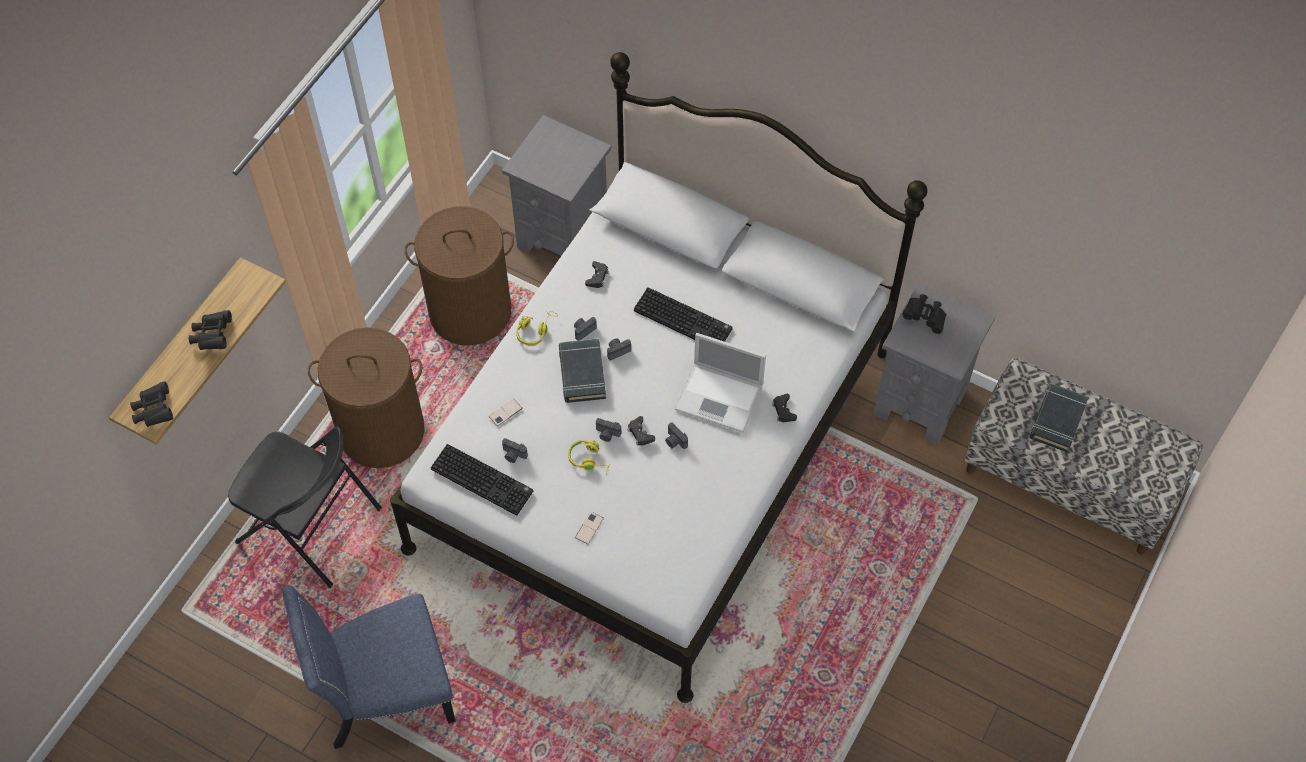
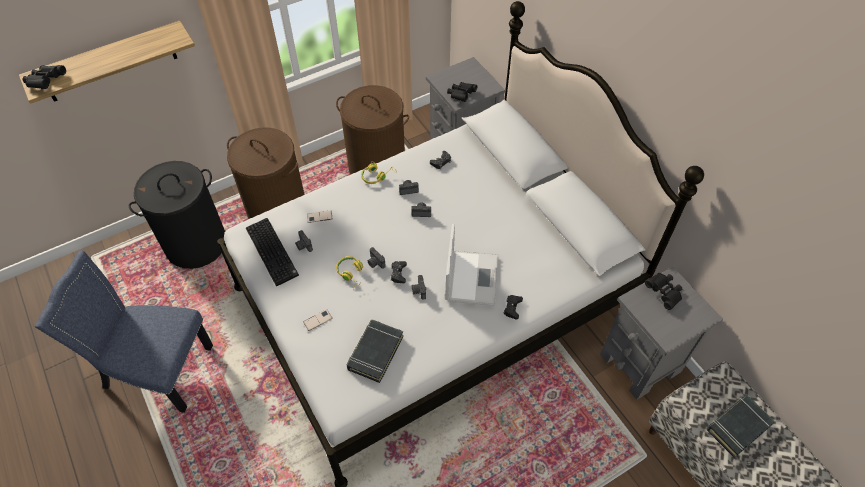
camera: 30 degrees right, 5 degrees down
black binoculars [189,310,232,350] -> black binoculars moved to [447,82,477,102]
black chair [228,426,382,588] -> black laundry basket [129,161,225,269]
black book [559,339,606,403] -> black book moved to [347,319,404,383]
keyboard [634,287,733,342] -> none
laptop [675,333,766,432] -> laptop turned 135 degrees counterclockwise [445,224,498,306]

